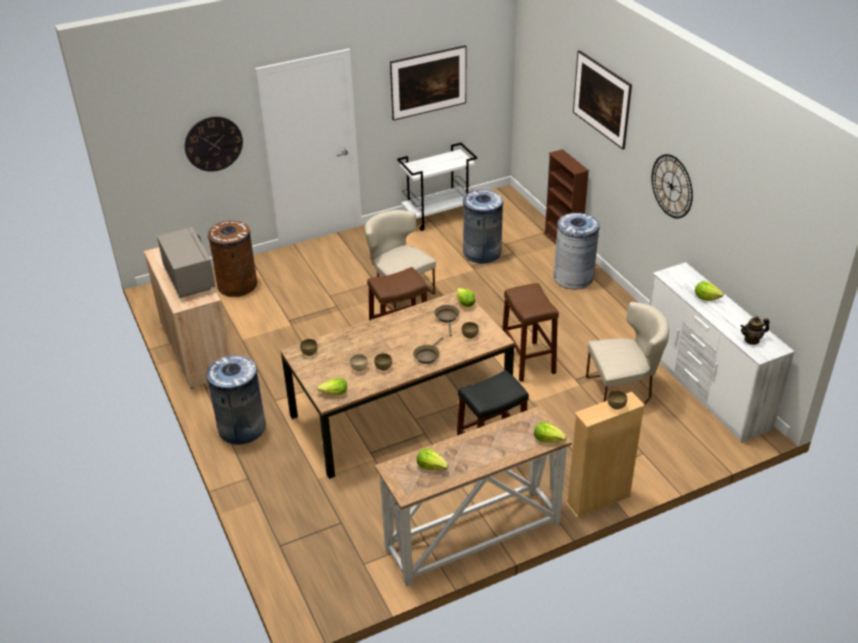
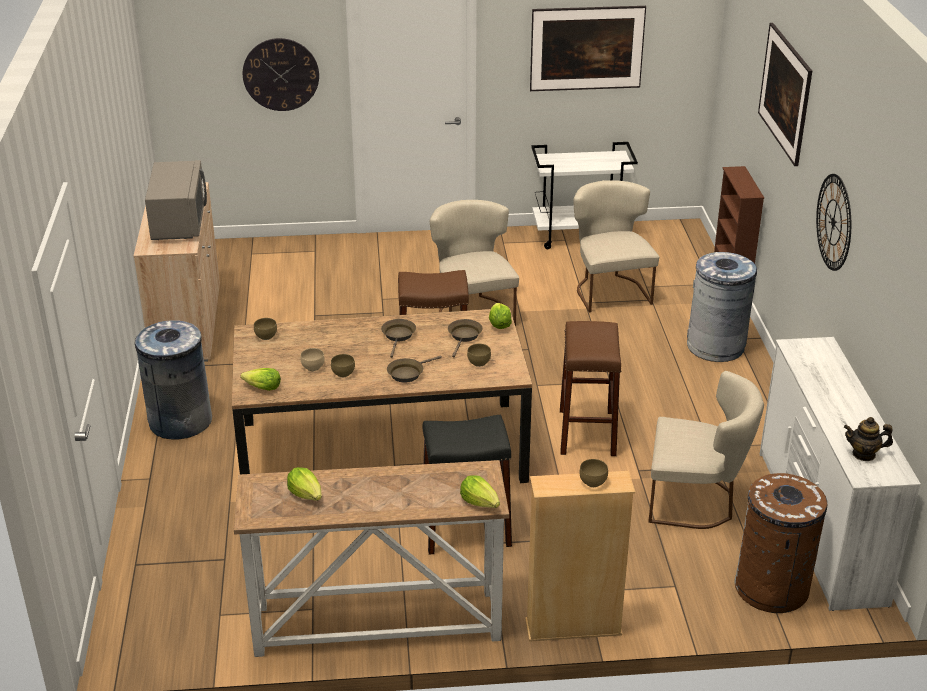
camera: 20 degrees right, 5 degrees down
brown trash can [208,221,257,297] -> brown trash can moved to [735,473,827,613]
grey trash can [463,190,503,264] -> beige chair [573,180,659,313]
lettuce [695,281,724,301] -> none
none -> brown frying pan [381,319,416,358]

